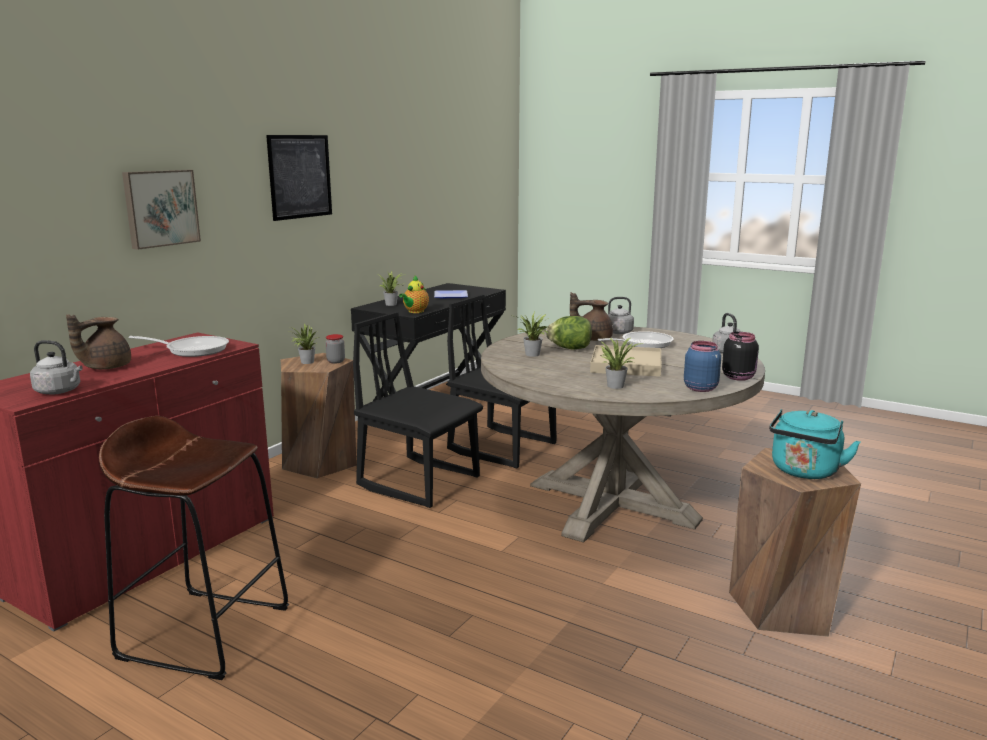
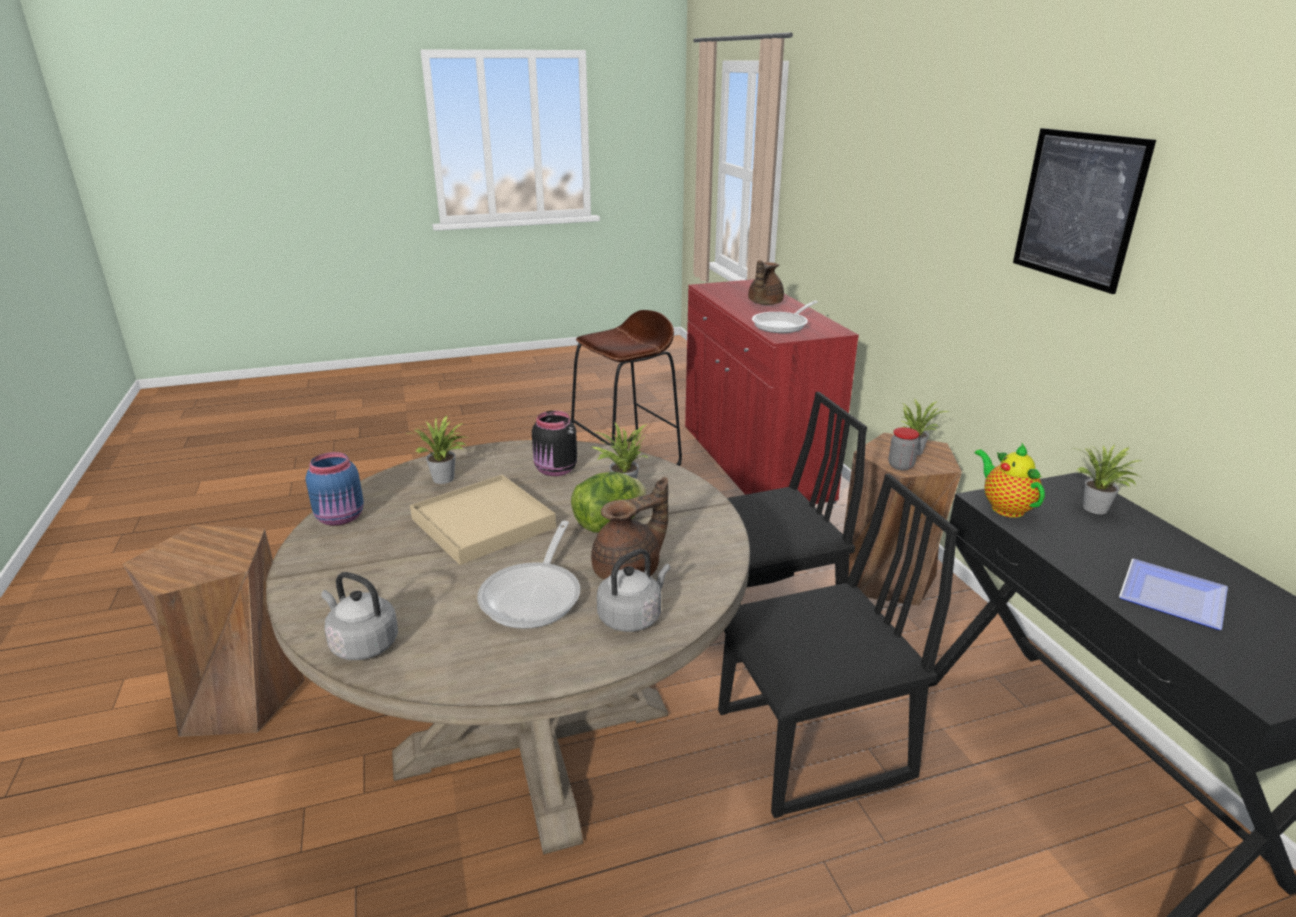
camera: 130 degrees right, 10 degrees up
grey kettle [30,340,83,394] -> none
brown teapot [66,314,131,370] -> brown teapot turned 135 degrees counterclockwise [748,260,784,305]
picture [122,170,201,250] -> none
black jar [722,332,759,381] -> black jar moved to [532,411,577,476]
turquoise kettle [769,410,860,479] -> none

